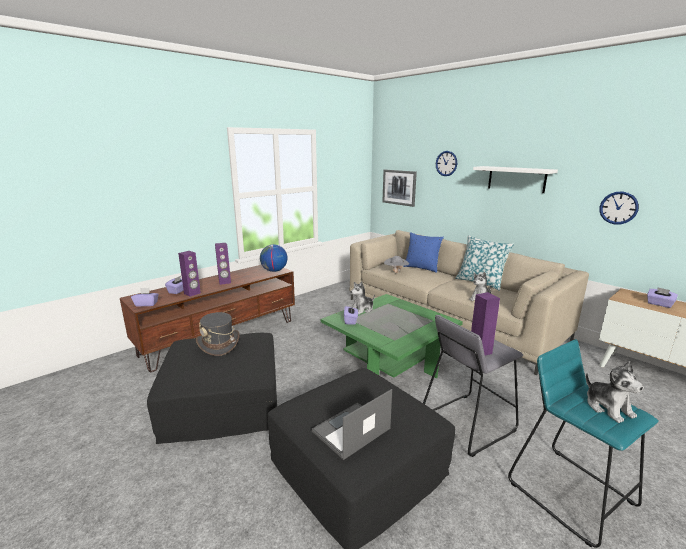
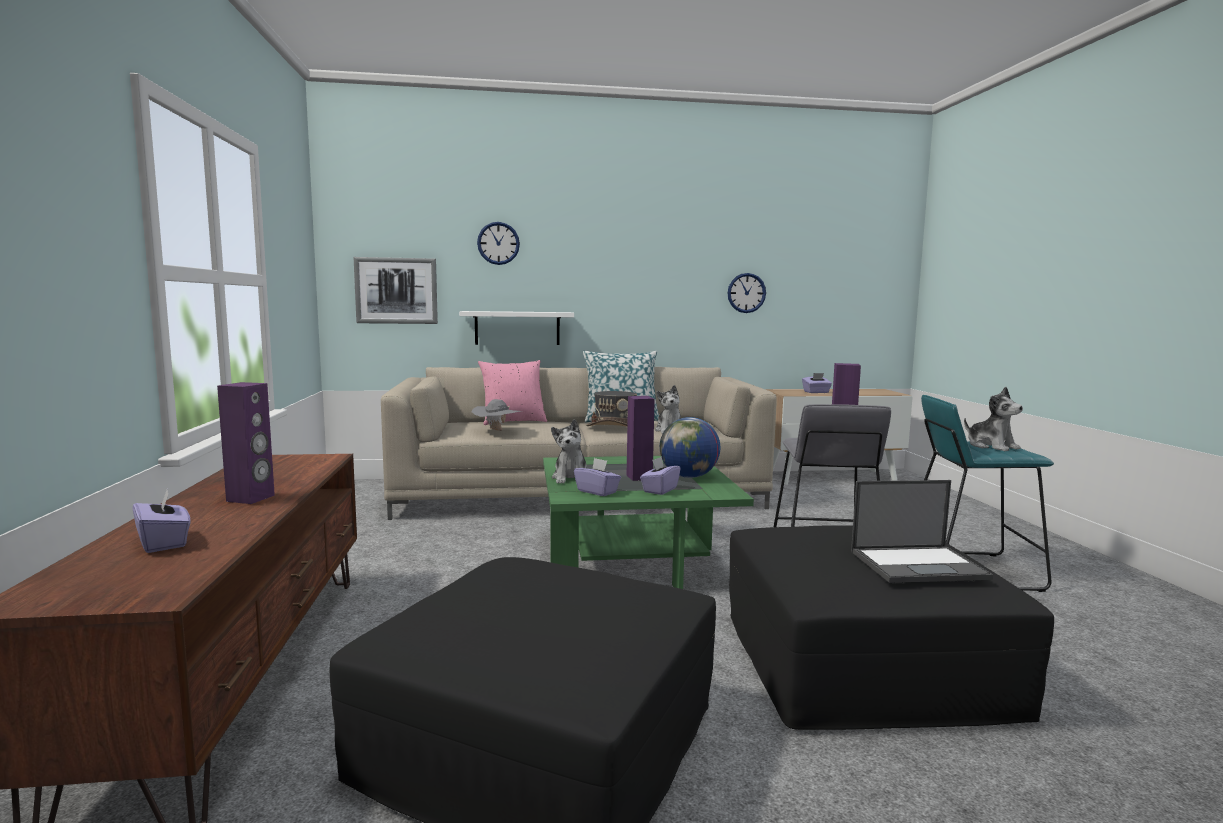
camera: 55 degrees left, 10 degrees down
purple tissue box [131,288,159,307] -> purple tissue box moved to [640,456,681,495]
purple speaker [178,251,201,297] -> purple speaker moved to [627,396,655,481]
grey hat [196,312,240,356] -> grey hat moved to [586,391,637,427]
globe [260,244,288,272] -> globe moved to [660,417,720,478]
laptop [311,389,392,460] -> laptop turned 90 degrees counterclockwise [851,480,993,583]
blue pillow [403,232,444,273] -> pink pillow [478,360,547,425]
white shelf [473,166,558,193] -> white shelf moved to [459,311,574,345]
plush toy [586,361,644,423] -> plush toy turned 45 degrees clockwise [964,387,1023,451]

